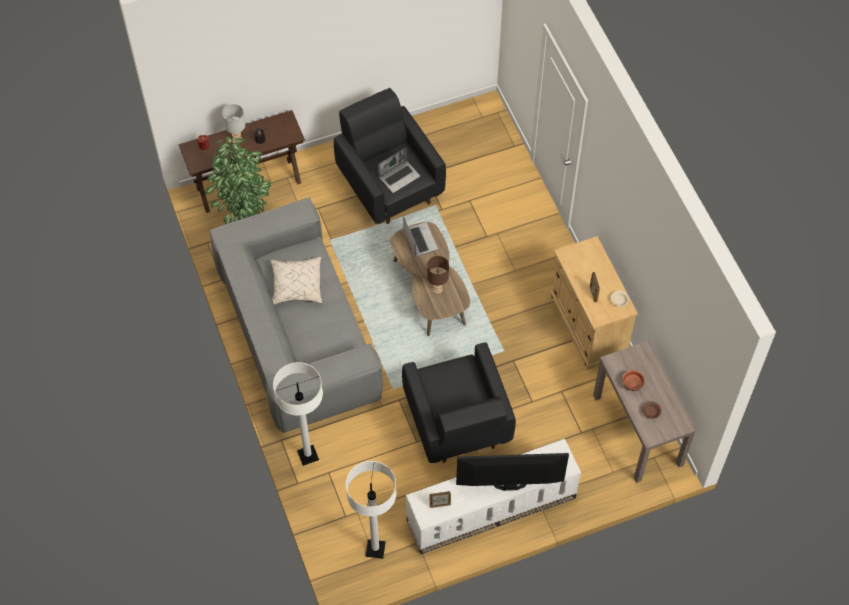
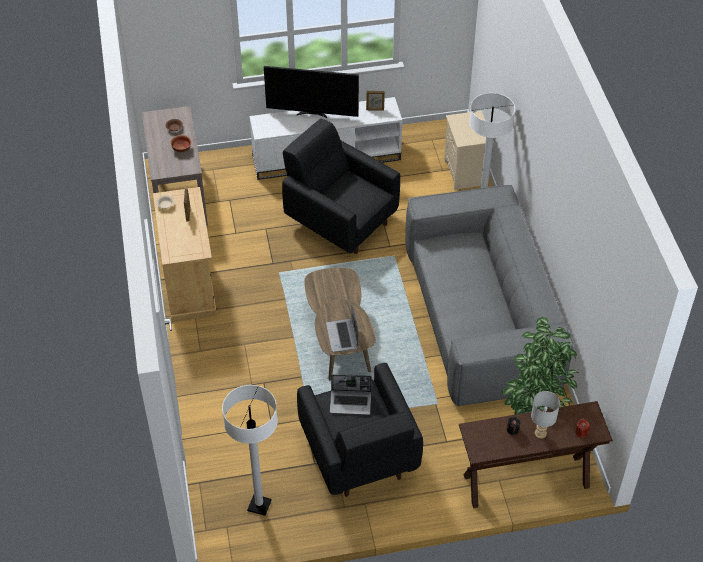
camera: 170 degrees left, 10 degrees down
beige pillow [270,257,322,305] -> none
white floor lamp [346,461,396,559] -> white floor lamp moved to [222,385,278,516]
laptop [378,148,420,193] -> laptop turned 150 degrees counterclockwise [330,374,372,415]
black armchair [402,342,516,463] -> black armchair turned 45 degrees counterclockwise [282,119,400,254]
brown table lamp [427,256,449,294] -> none
none -> beige nightstand [444,111,494,191]

